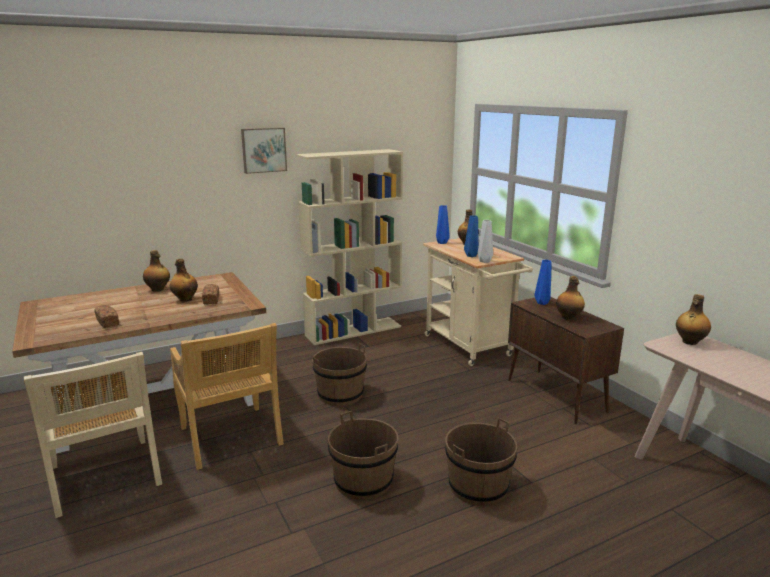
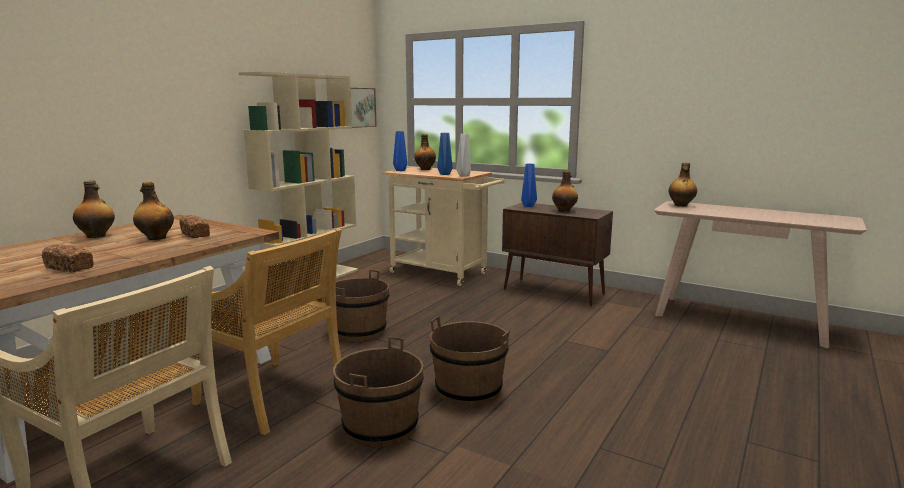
camera: 30 degrees left, 5 degrees down
picture [241,128,287,174] -> picture moved to [351,88,377,128]
brown bucket [445,417,517,506] -> brown bucket moved to [333,336,424,447]

